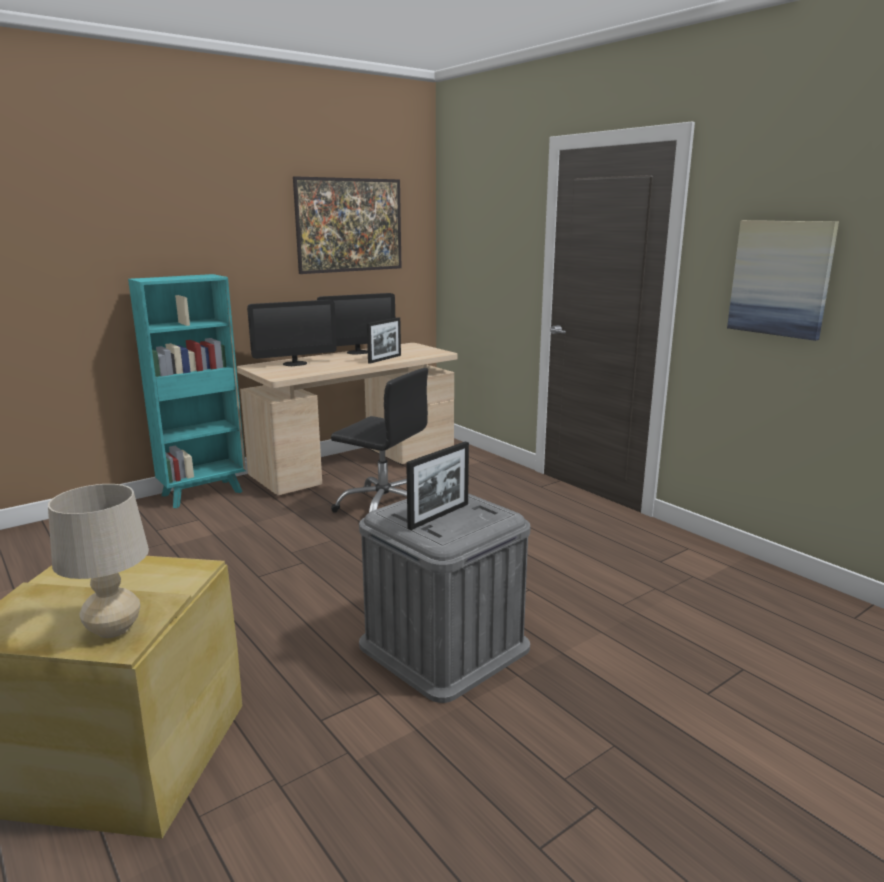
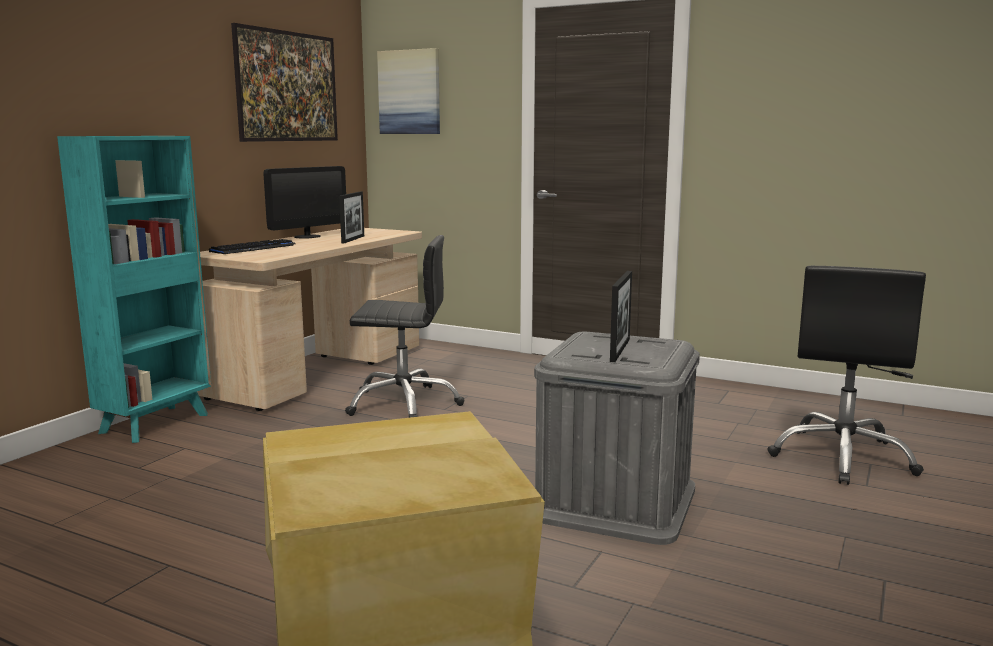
camera: 25 degrees left, 5 degrees down
beige table lamp [48,484,149,638] -> none
monitor [247,300,337,366] -> keyboard [209,239,296,254]
picture [727,220,839,341] -> picture moved to [377,48,440,134]
none -> black office chair [767,266,926,485]

